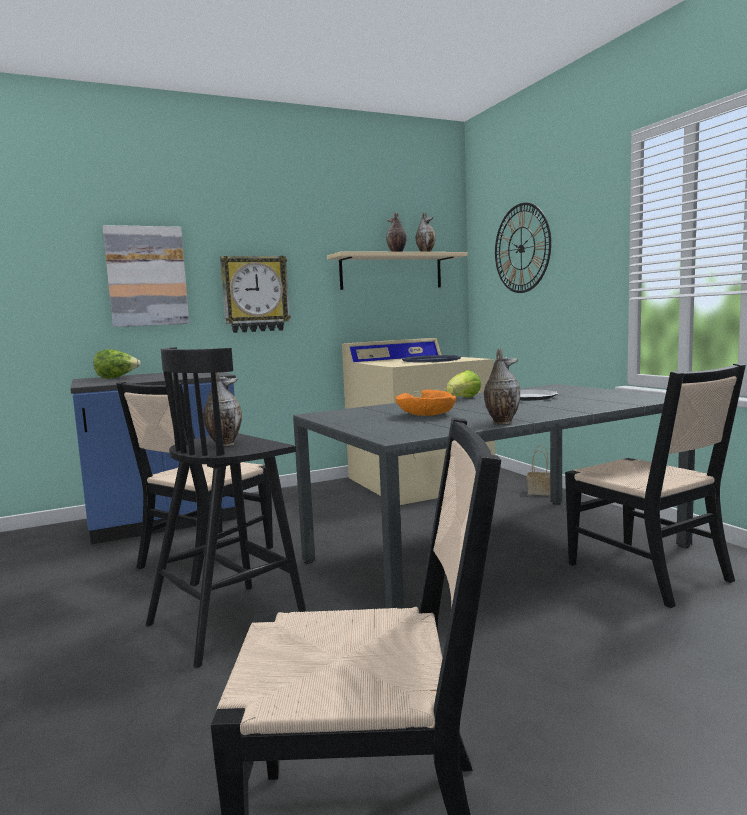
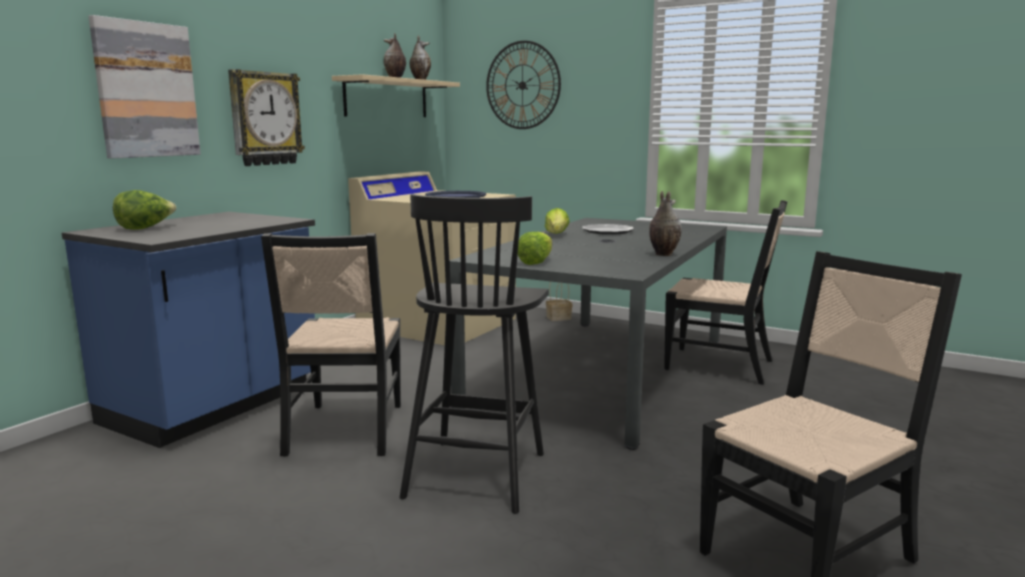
camera: 35 degrees left, 5 degrees up
vase [203,372,242,446] -> none
orange bowl [396,390,456,416] -> none
none -> lettuce [518,232,552,265]

